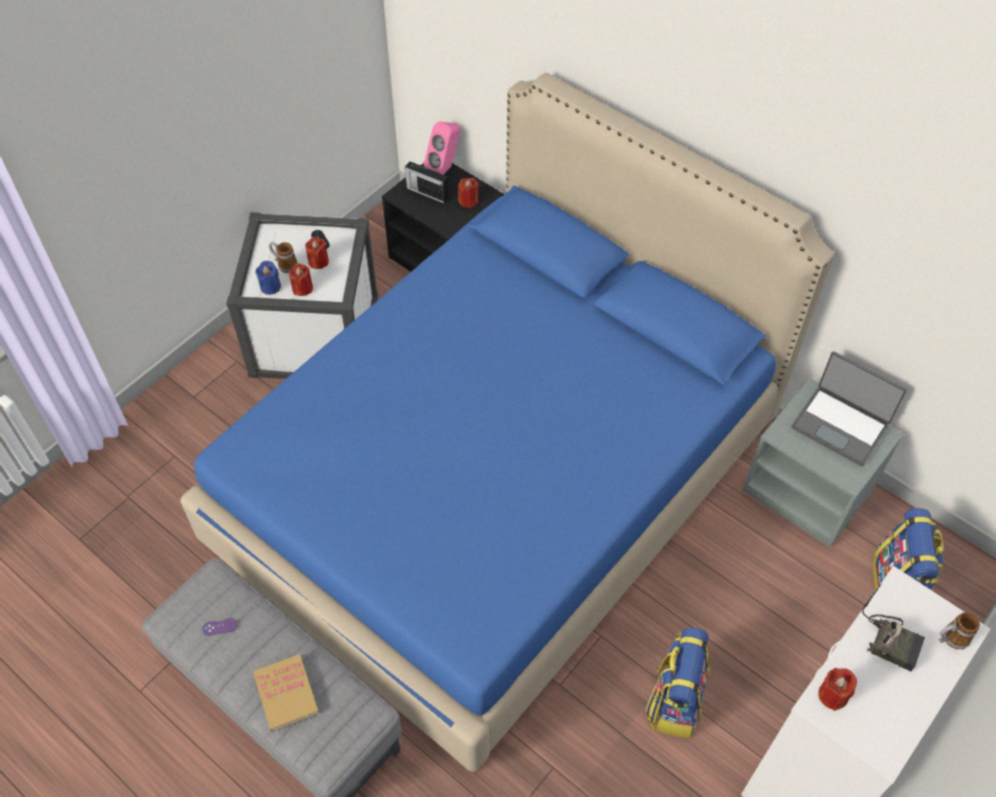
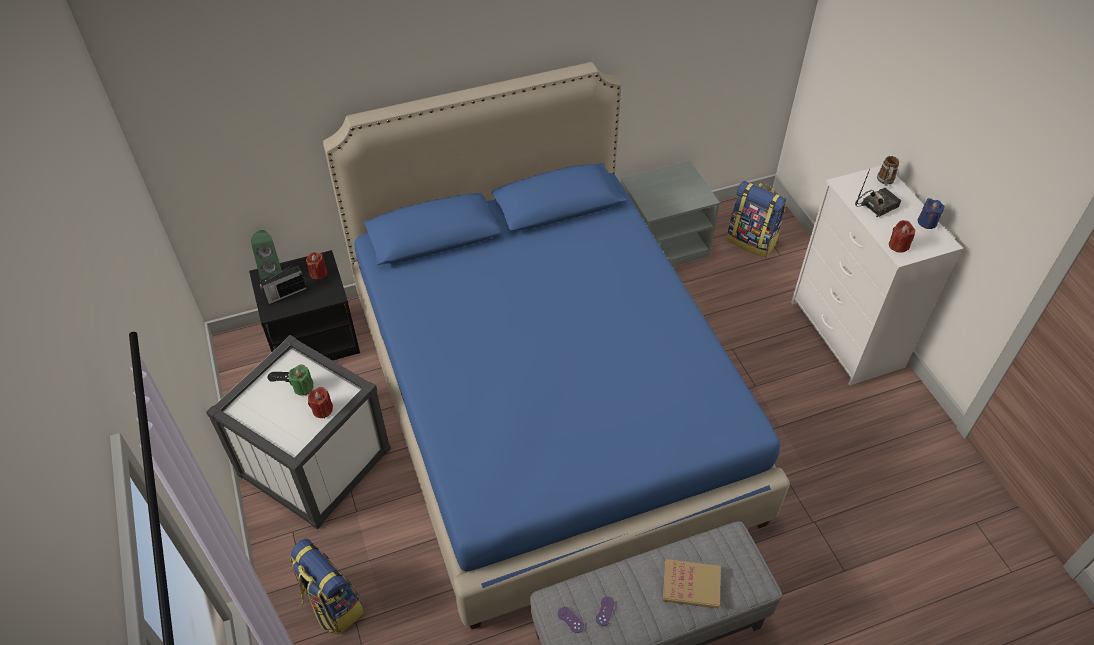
camera: 60 degrees left, 5 degrees down
blue candle [256,261,281,295] -> blue candle moved to [918,198,944,229]
mug [269,242,298,273] -> none
red candle [305,237,329,269] -> green candle [289,364,314,395]
pink speaker [424,121,460,175] -> green speaker [251,230,282,280]
backpack [646,628,710,739] -> backpack moved to [290,539,364,634]
laptop [791,351,907,466] -> none
none -> purple game controller [558,607,584,633]

